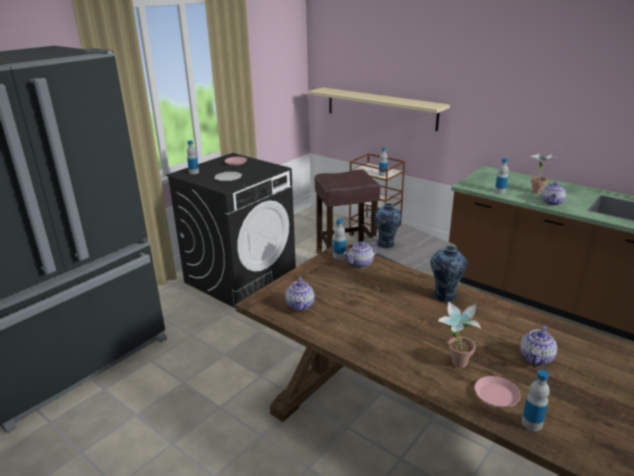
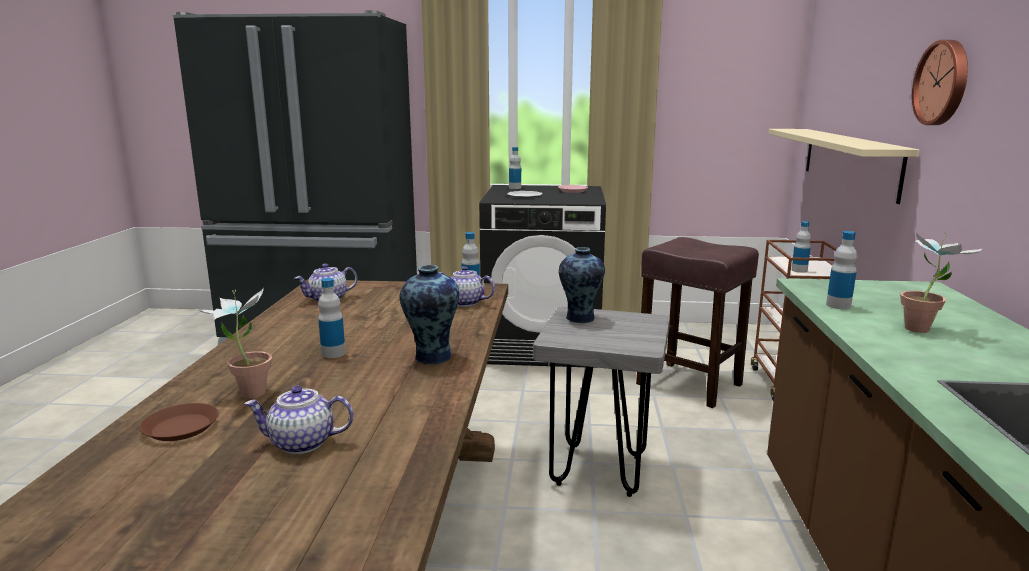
camera: 55 degrees right, 10 degrees down
pink plate [474,376,520,408] -> brown plate [140,403,219,441]
bottle [522,370,550,431] -> bottle moved to [318,278,346,358]
teapot [542,181,566,205] -> none
none -> wall clock [912,40,968,125]

